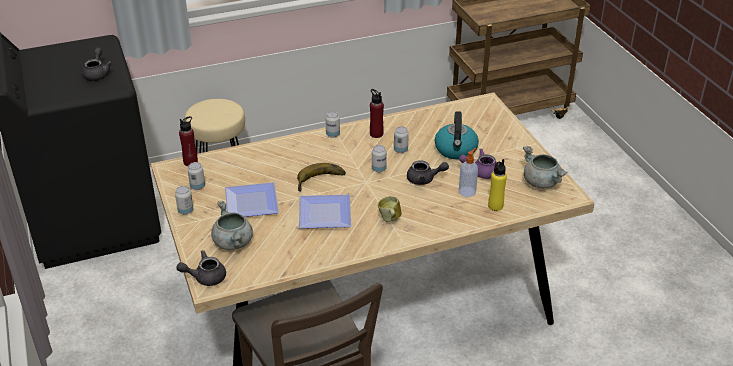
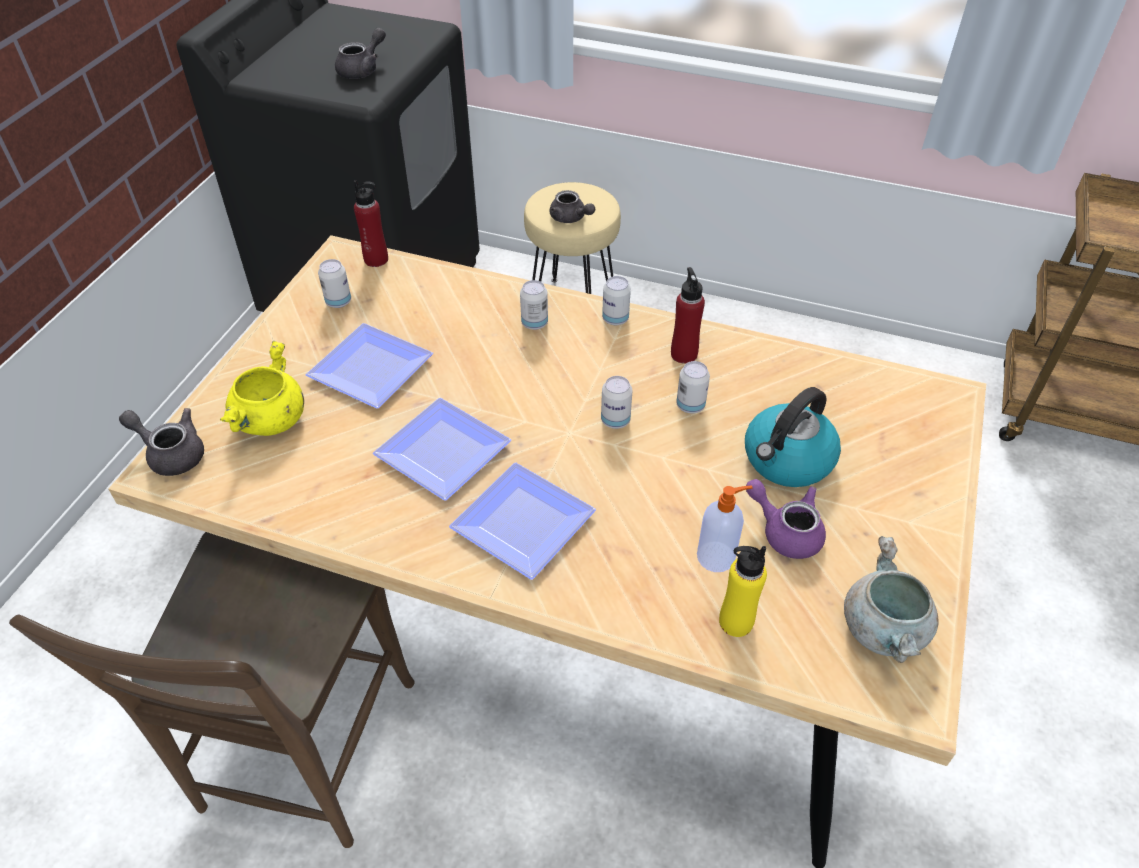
camera: 40 degrees right, 10 degrees up
can [175,186,194,215] -> can moved to [520,280,548,330]
grey cooking pot [211,201,253,250] -> yellow cooking pot [220,341,304,436]
banana [297,163,346,192] -> none
mug [378,196,402,222] -> plate [449,463,596,580]
grey teapot [407,160,449,185] -> grey teapot moved to [550,190,595,223]

